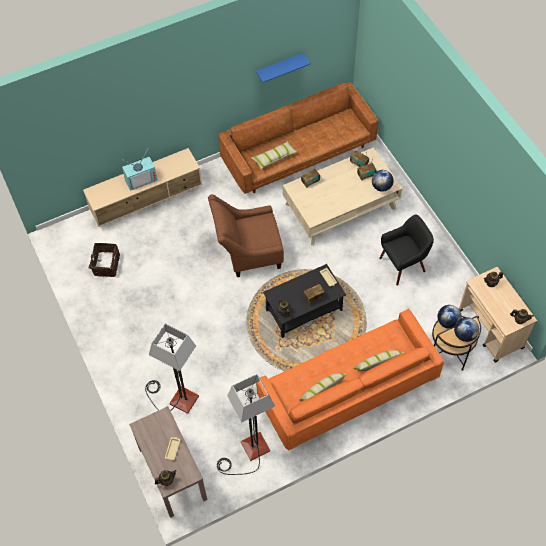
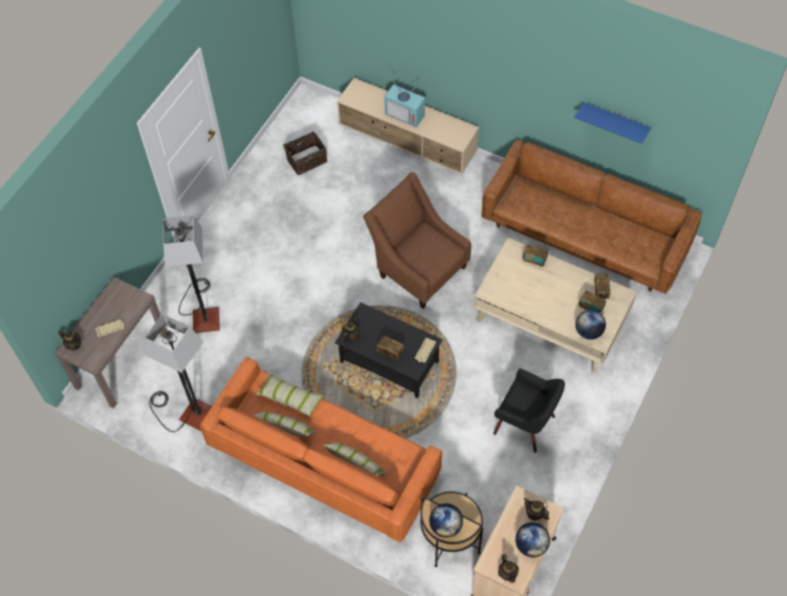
camera: 55 degrees right, 0 degrees up
pillow [251,141,298,169] -> pillow moved to [255,373,324,418]
globe [437,305,462,329] -> globe moved to [515,522,550,557]

